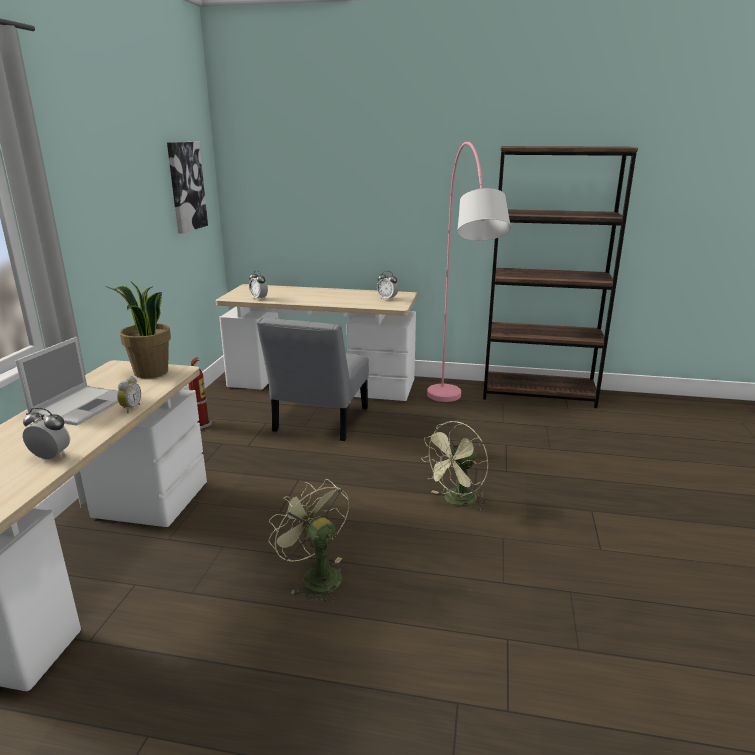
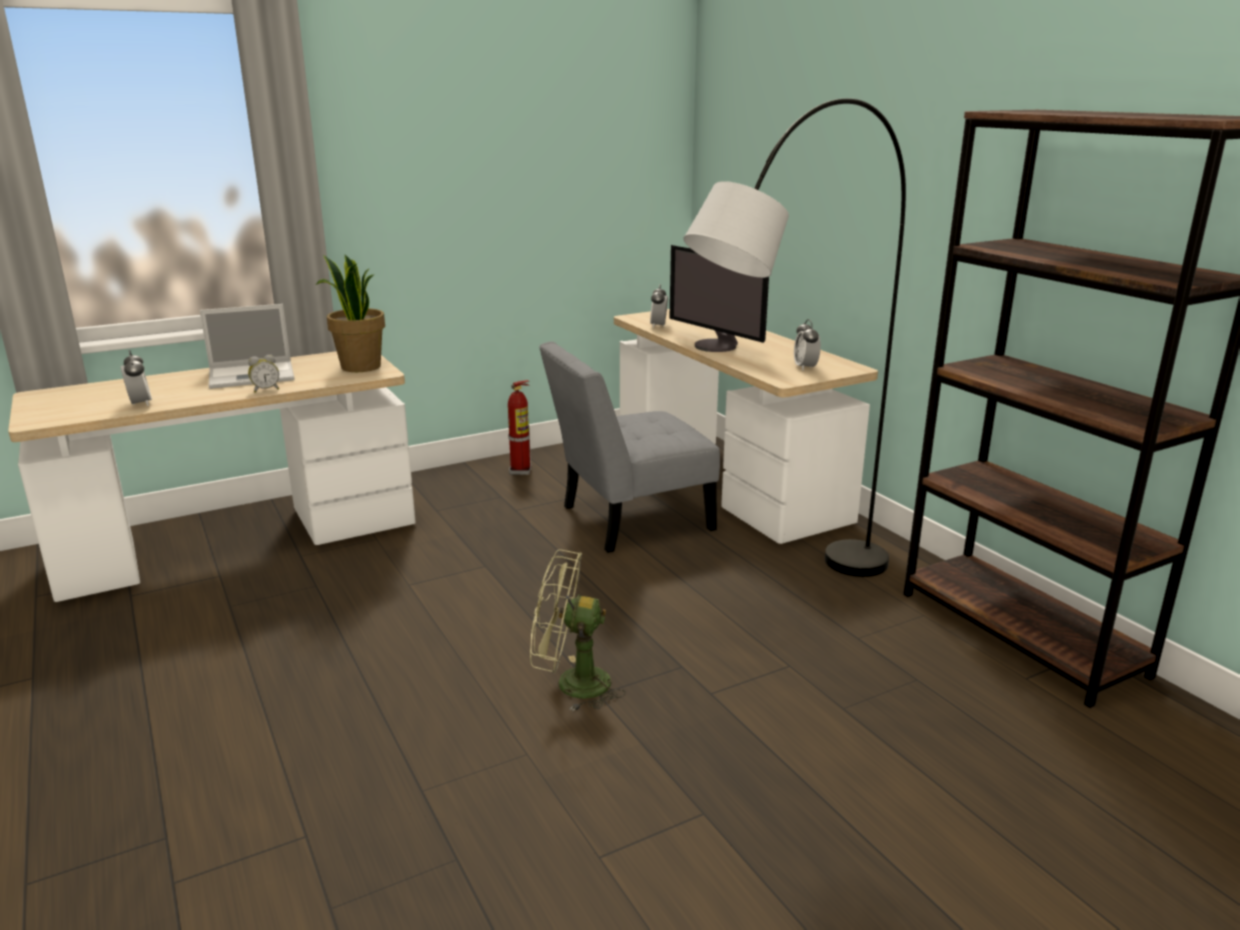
camera: 50 degrees right, 0 degrees up
picture [167,142,208,233] -> none
green fan [268,479,349,603] -> none
pink floor lamp [427,142,511,402] -> grey floor lamp [684,98,906,577]
none -> monitor [669,245,769,352]

